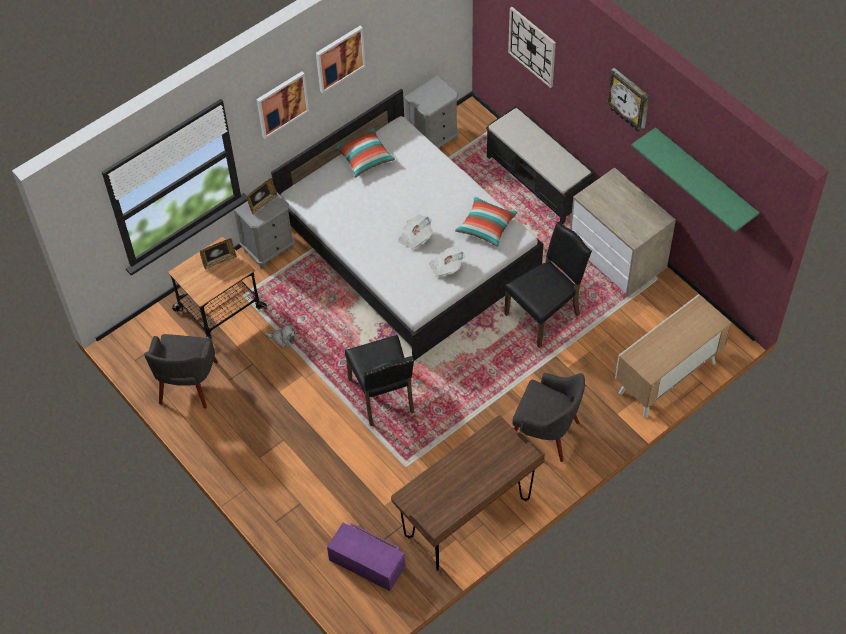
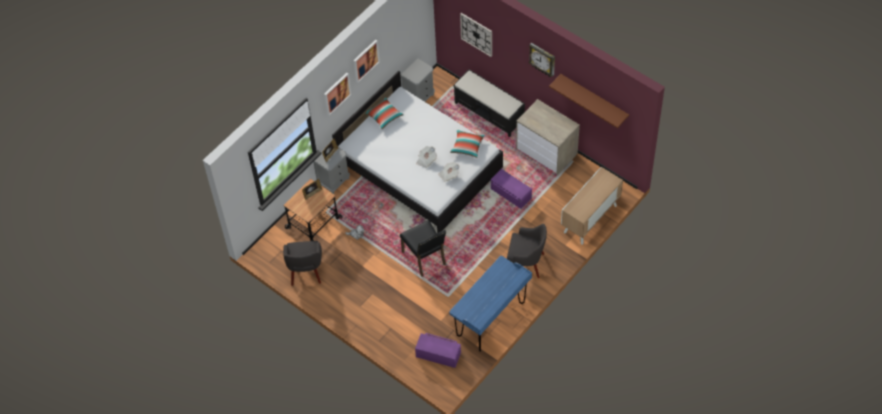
camera: 10 degrees left, 0 degrees up
brown desk [391,415,545,571] -> blue desk [449,256,532,352]
black chair [504,222,592,348] -> purple storage box [491,169,532,209]
green shelf [632,127,759,232] -> brown shelf [549,74,629,128]

